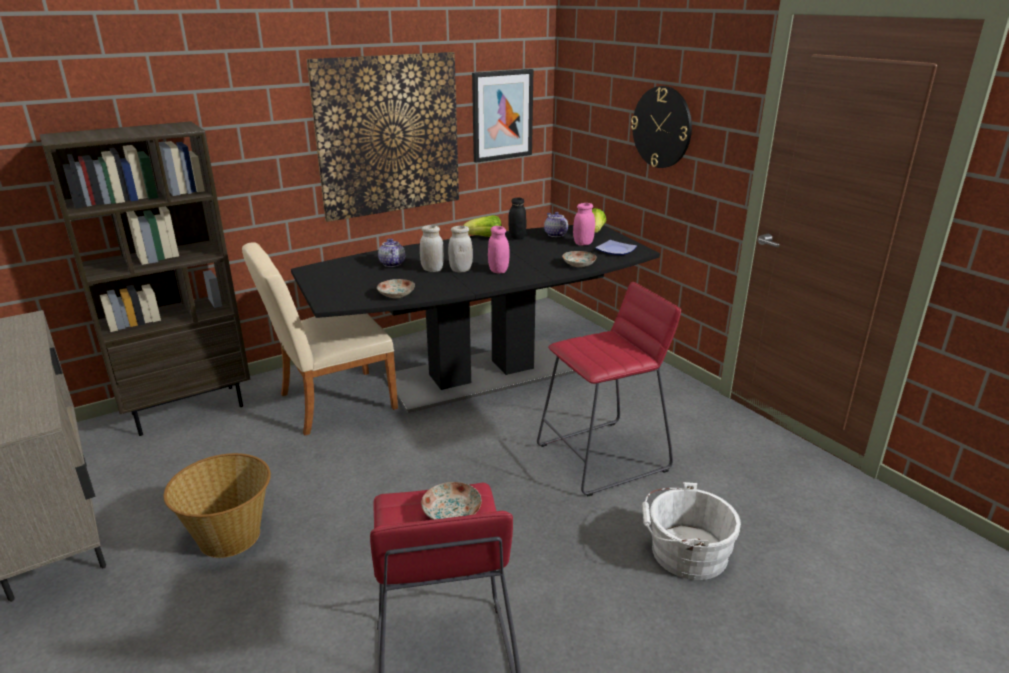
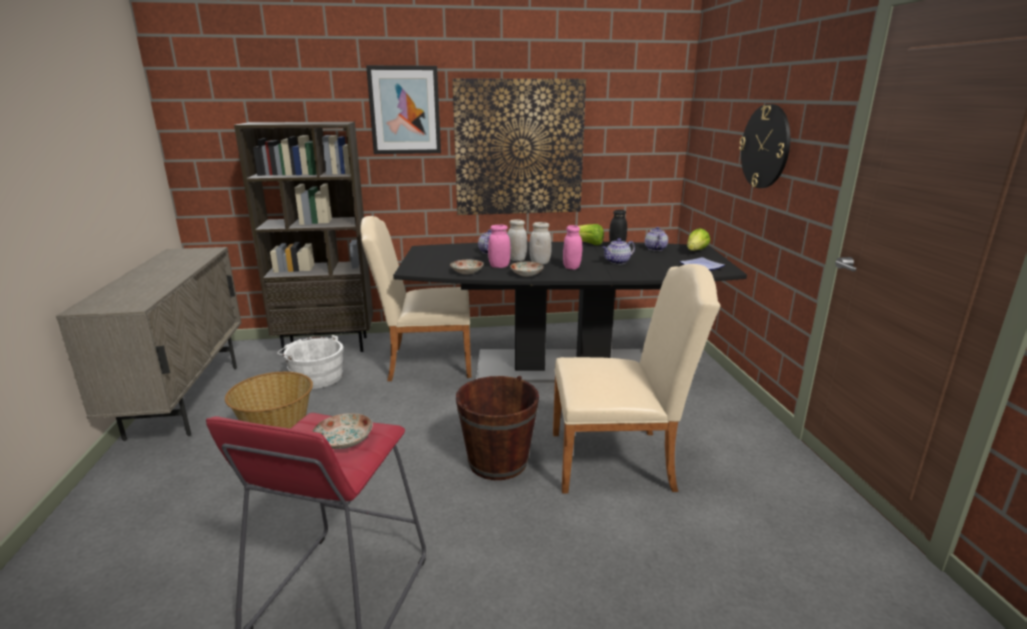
camera: 25 degrees right, 5 degrees down
picture [472,69,533,163] -> picture moved to [366,65,441,154]
red stool [537,282,681,497] -> beige chair [553,264,720,493]
plate [562,251,597,267] -> plate moved to [510,262,544,277]
pink jar [573,203,595,245] -> pink jar moved to [488,225,511,268]
white bucket [642,482,741,580] -> white bucket moved to [277,335,343,389]
none -> brown bucket [456,376,539,480]
none -> teapot [602,238,635,264]

